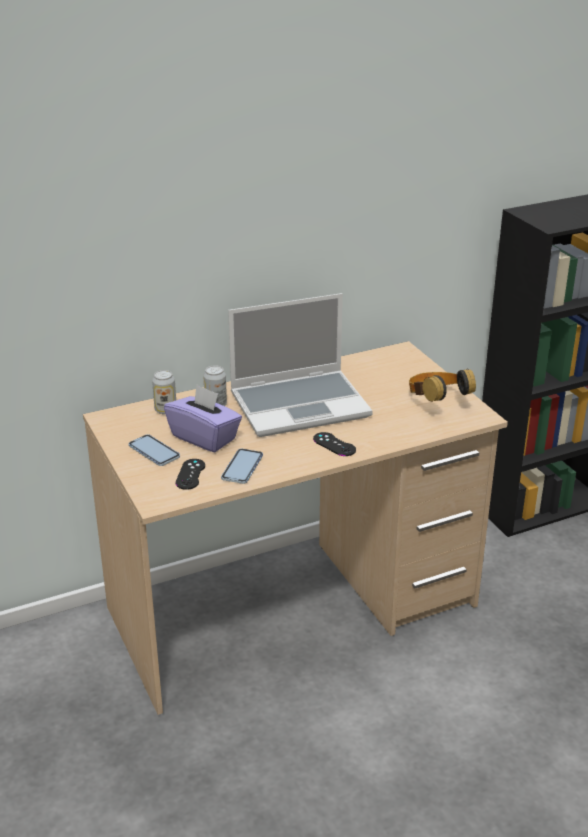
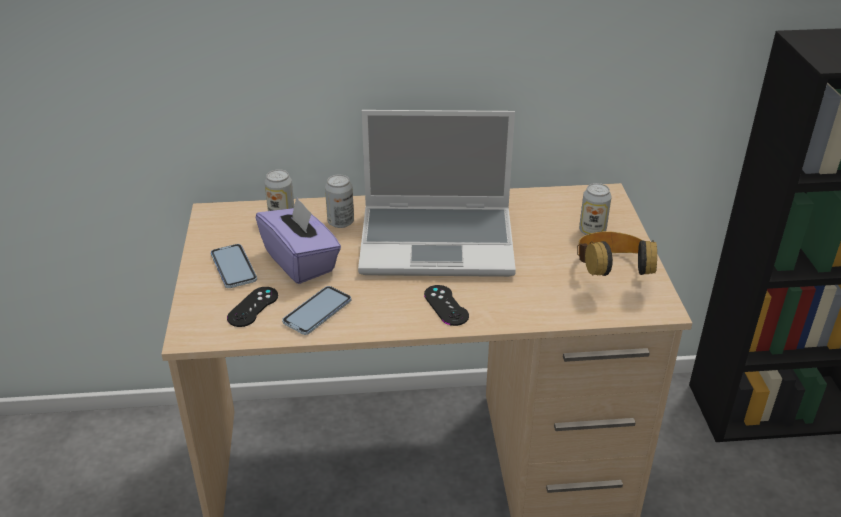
camera: 20 degrees right, 5 degrees up
none -> can [579,183,612,235]

